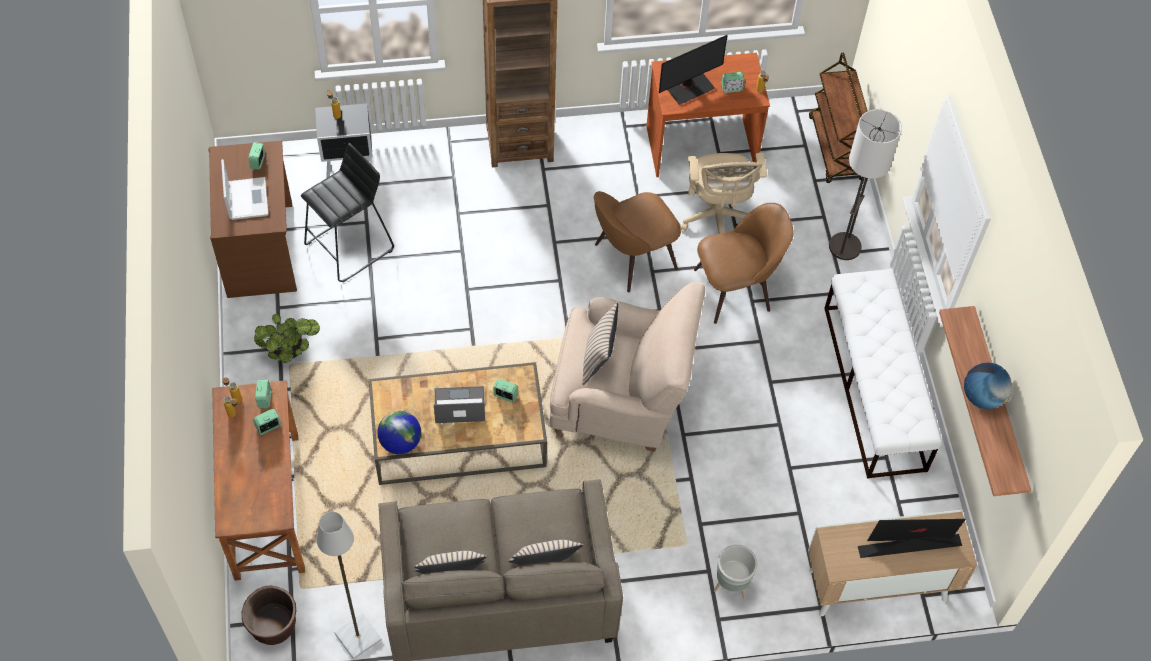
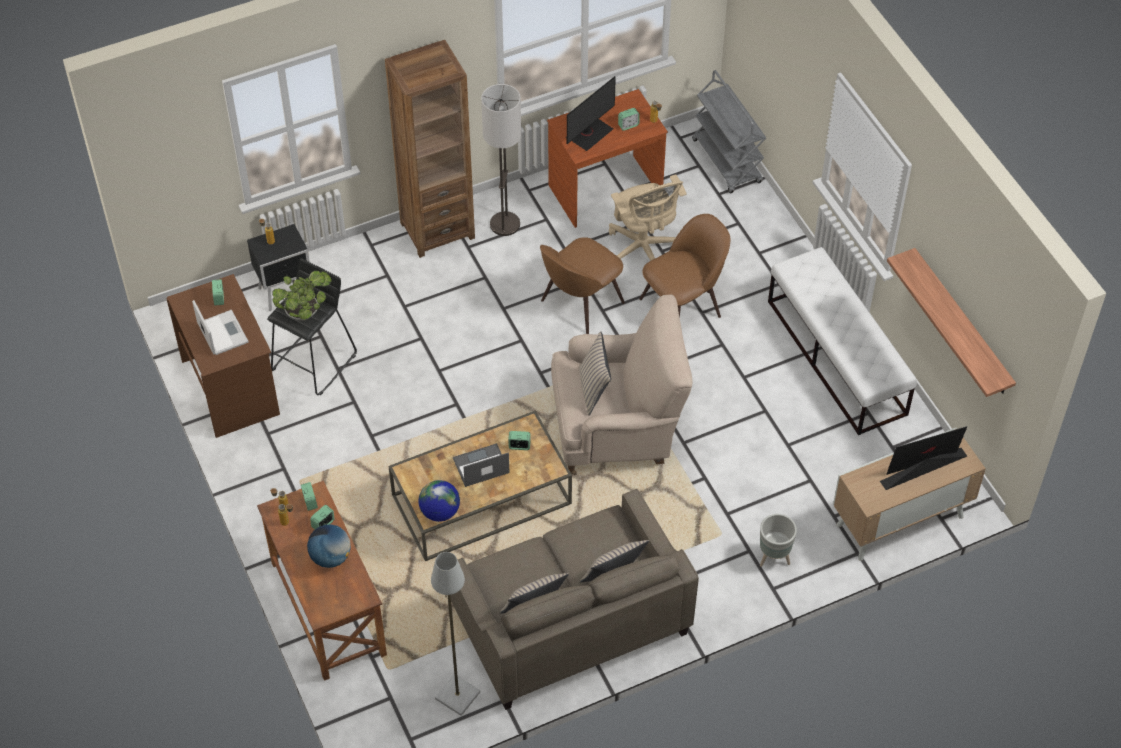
camera: 15 degrees left, 5 degrees down
brown planter [242,585,296,645] -> none
potted plant [254,314,320,363] -> potted plant moved to [272,271,332,321]
brown cart [809,53,868,183] -> grey cart [692,70,766,193]
floor lamp [829,109,902,260] -> floor lamp moved to [481,84,521,236]
globe [964,362,1012,409] -> globe moved to [307,524,351,568]

